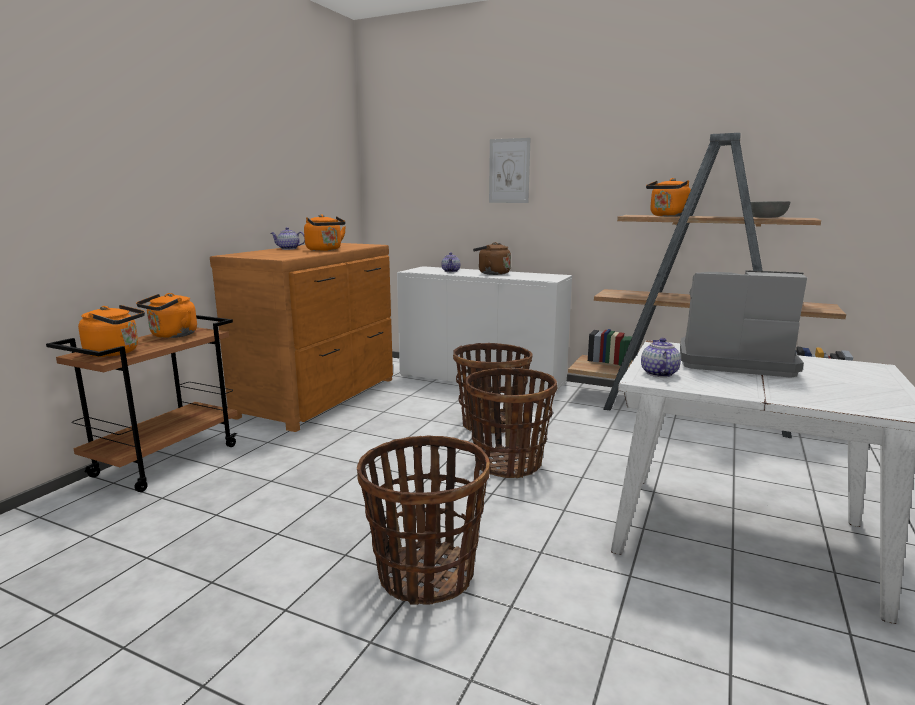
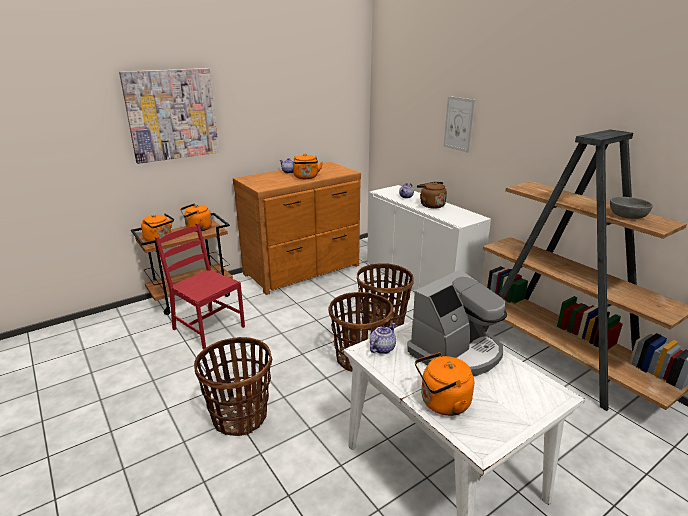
camera: 30 degrees right, 10 degrees up
orange kettle [646,178,691,216] -> orange kettle moved to [415,352,474,416]
coffee machine [680,270,807,378] -> coffee machine turned 90 degrees clockwise [407,270,507,376]
none -> picture [119,68,219,164]
none -> red chair [155,223,245,350]

